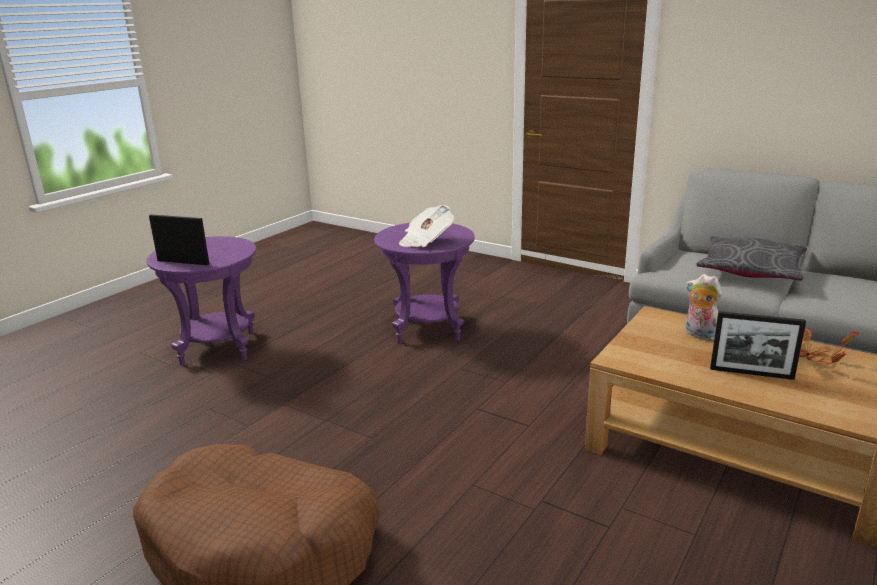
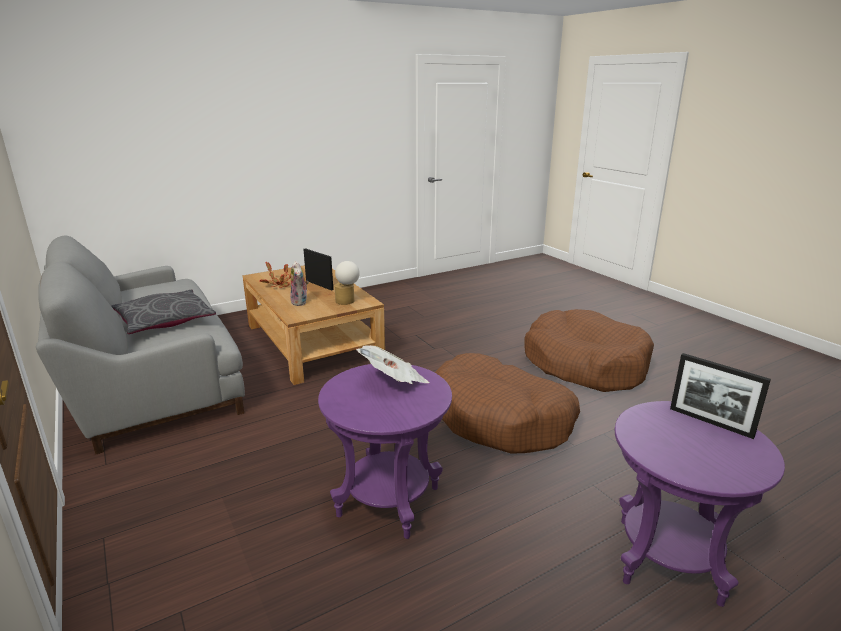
camera: 155 degrees left, 0 degrees up
none -> table lamp [335,261,360,305]
none -> brown dog bed [435,353,580,454]

